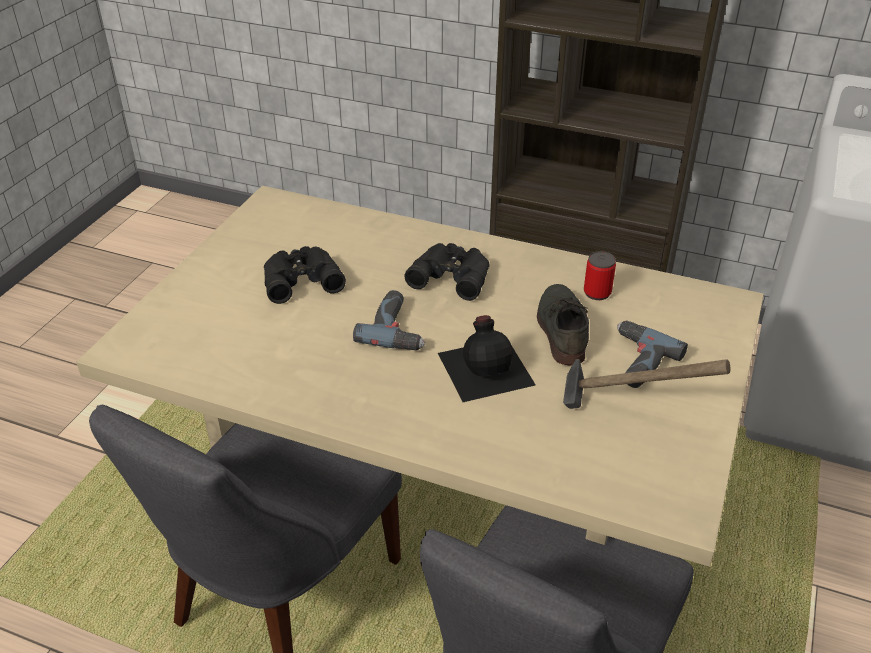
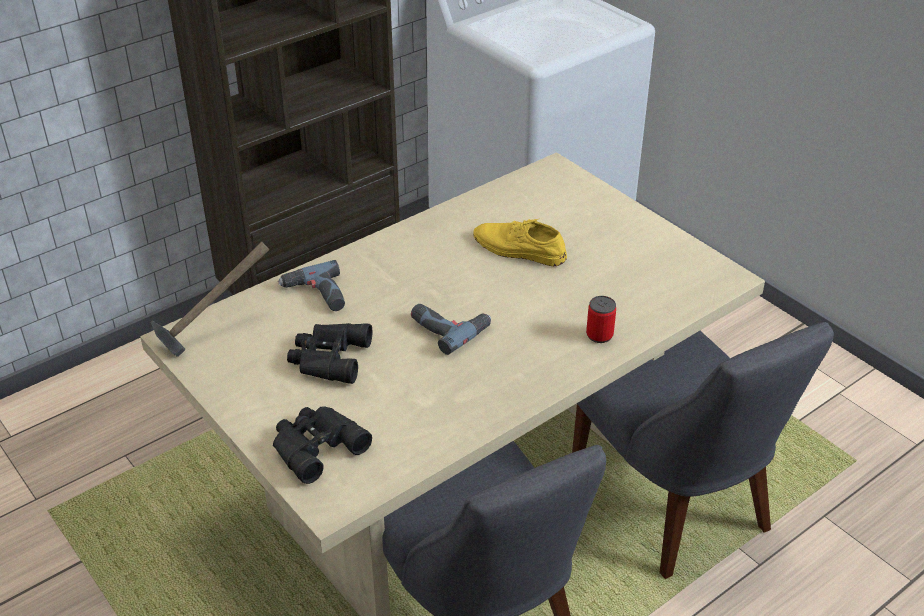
camera: 60 degrees left, 0 degrees up
black binoculars [405,243,490,301] -> black binoculars moved to [273,406,372,484]
black bottle [438,315,536,402] -> none
grey shoe [537,284,589,366] -> yellow shoe [473,219,567,266]
hammer [563,359,730,409] -> hammer moved to [151,242,269,357]
can [584,251,616,300] -> can moved to [586,296,616,343]
power drill [617,320,688,388] -> power drill moved to [278,260,345,311]

